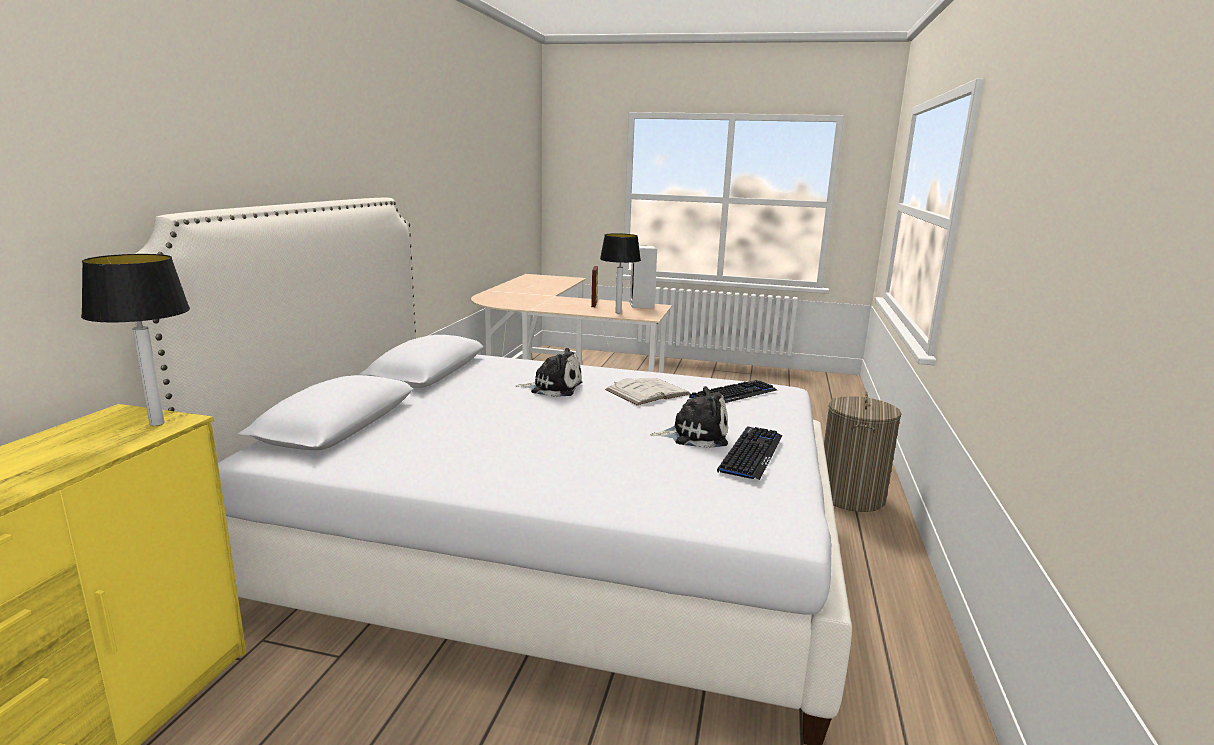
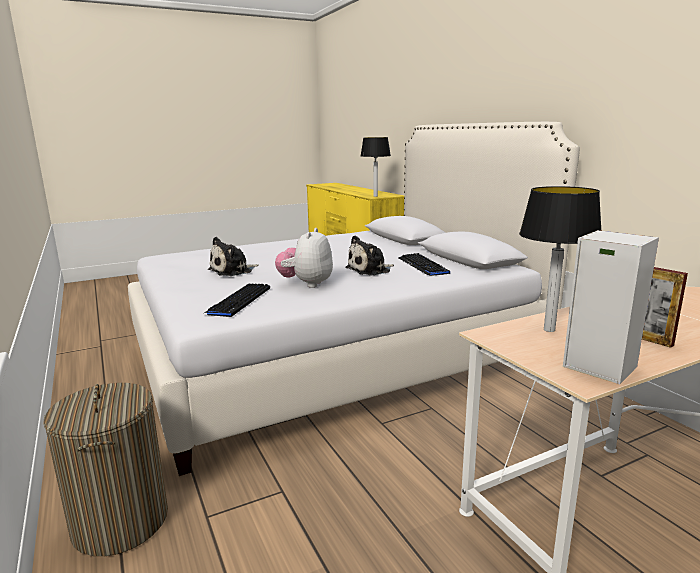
camera: 140 degrees right, 0 degrees up
white book [605,378,691,405] -> plush toy [275,228,333,288]
keyboard [717,426,783,480] -> keyboard moved to [398,253,450,276]

